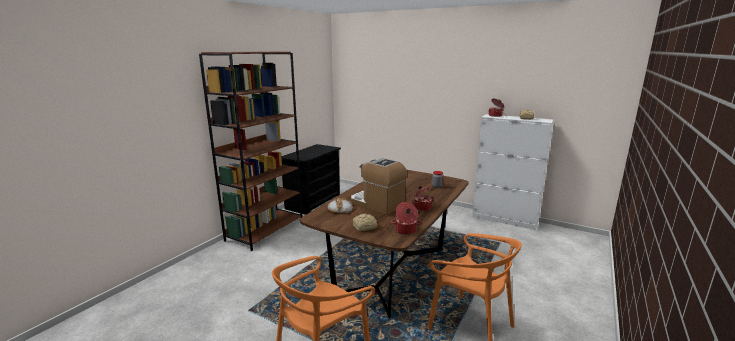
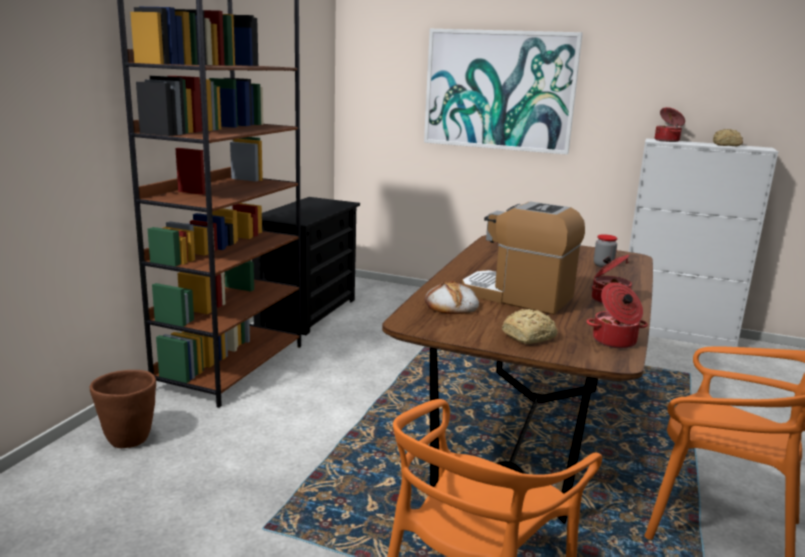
camera: 10 degrees left, 0 degrees up
none -> brown planter [89,370,156,448]
none -> picture [424,29,583,155]

